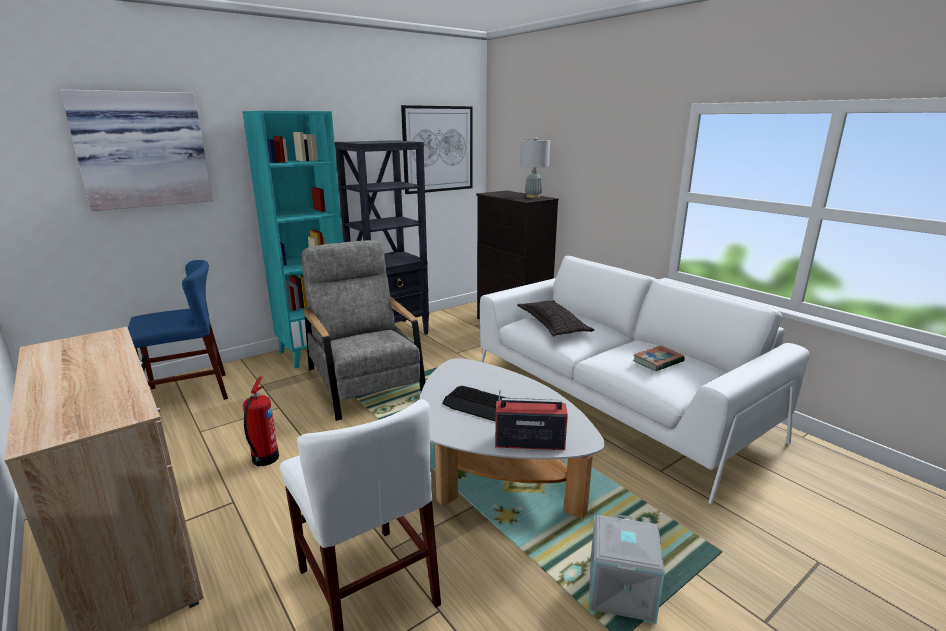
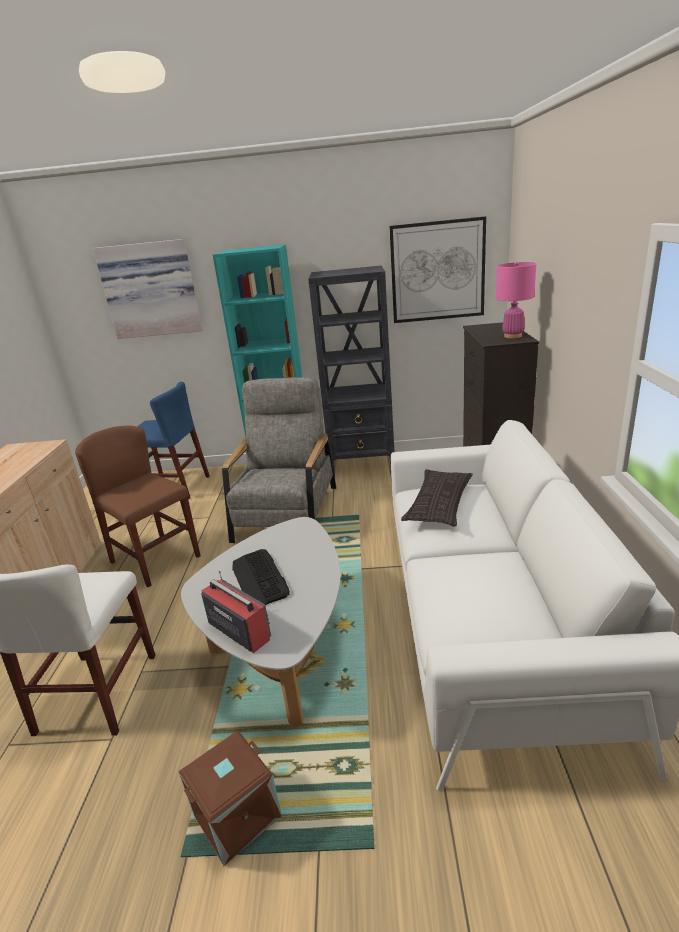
camera: 40 degrees right, 5 degrees up
fire extinguisher [243,376,279,467] -> brown chair [75,425,201,588]
grey table lamp [520,137,550,198] -> pink table lamp [496,261,536,338]
grey storage box [589,514,665,624] -> brown storage box [179,730,282,866]
book [633,345,685,371] -> none

